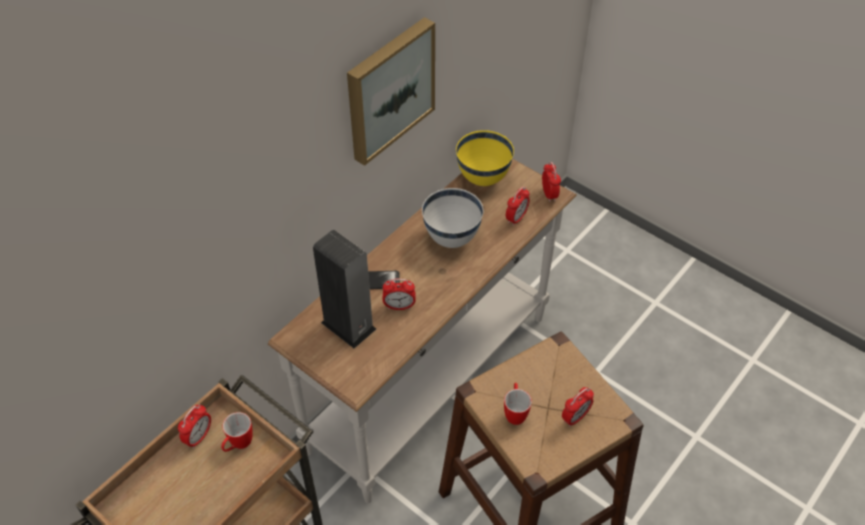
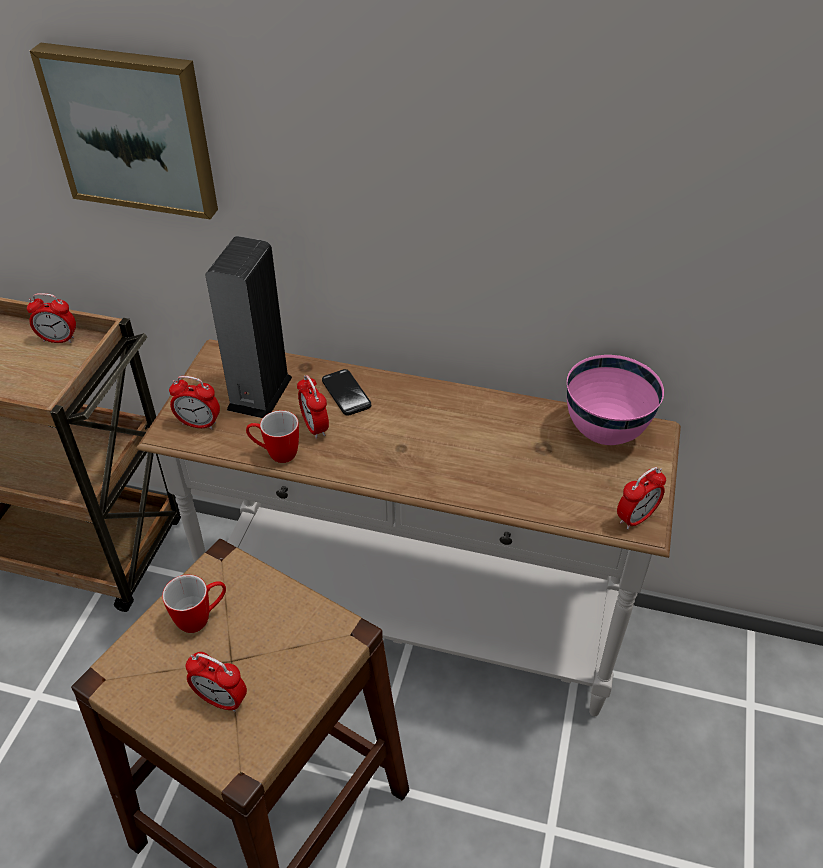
camera: 65 degrees right, 5 degrees down
mug [221,412,253,452] -> mug moved to [246,410,299,463]
picture [347,17,435,166] -> picture moved to [30,43,218,220]
white bowl [422,188,483,248] -> none
yellow bowl [456,130,514,186] -> pink bowl [567,355,664,445]
alarm clock [506,187,530,226] -> alarm clock moved to [169,376,220,430]

